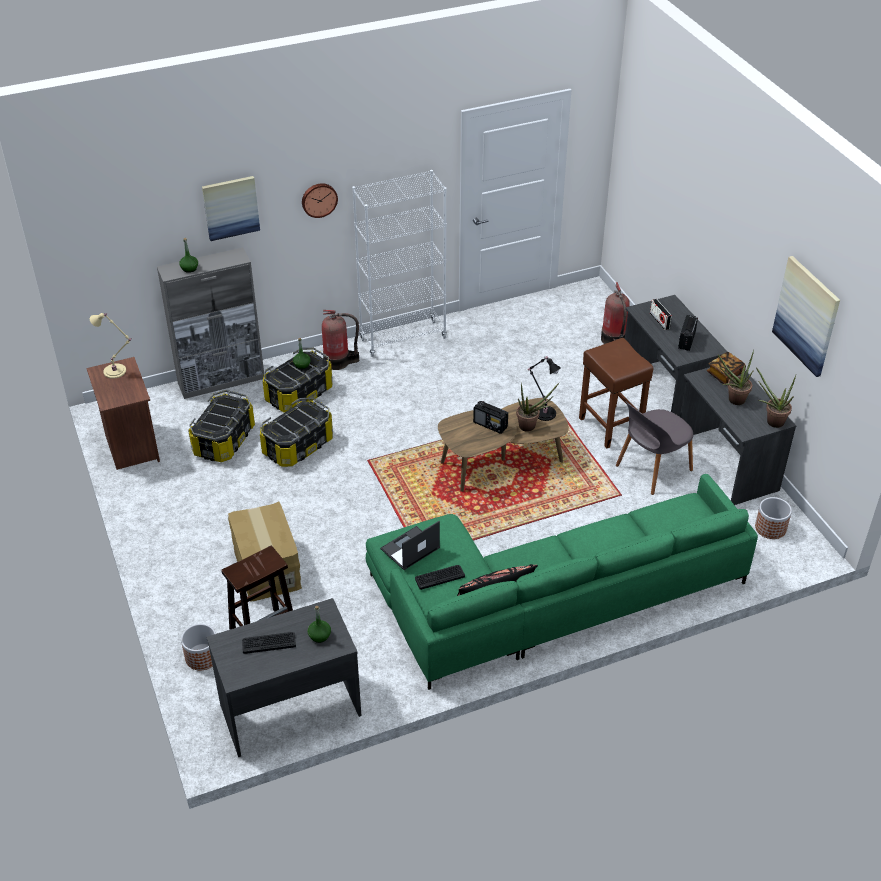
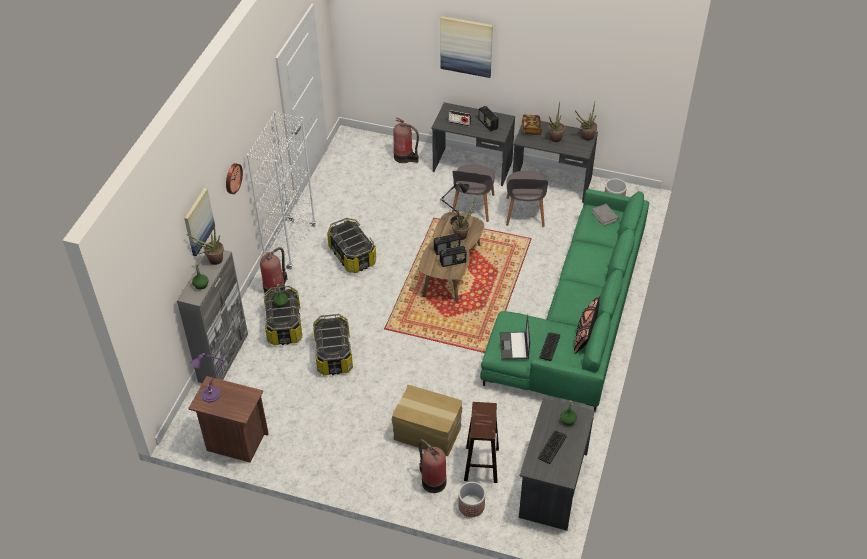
camera: 50 degrees left, 5 degrees up
beige table lamp [90,313,132,379] -> purple table lamp [190,352,225,402]
storage box [188,390,255,462] -> storage box moved to [327,218,376,273]
brown stool [579,338,653,448] -> grey chair [452,165,495,222]
picture [772,256,840,377] -> picture moved to [440,16,493,78]
none -> potted plant [186,220,224,265]
none -> fire extinguisher [418,439,447,493]
none -> radio [440,246,466,267]
none -> grey book [591,204,619,226]

